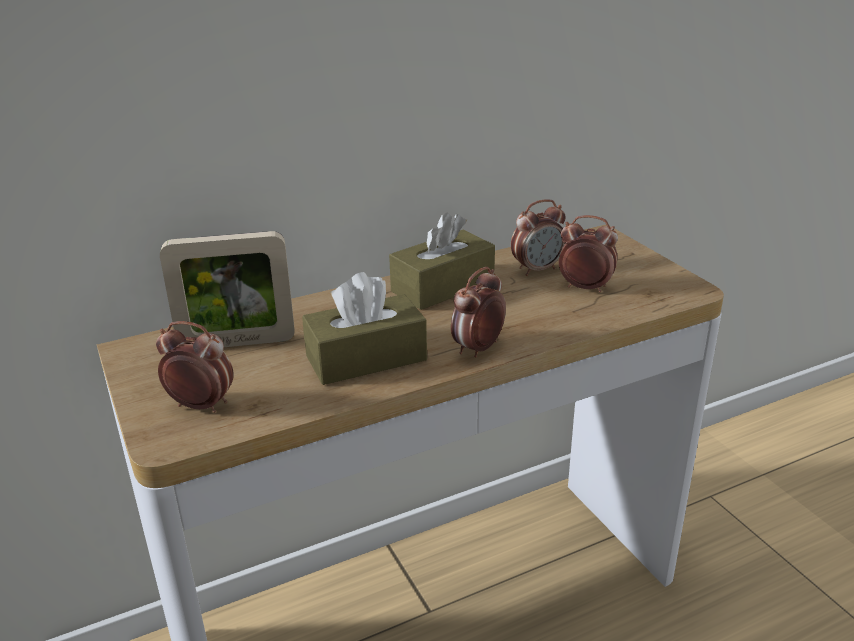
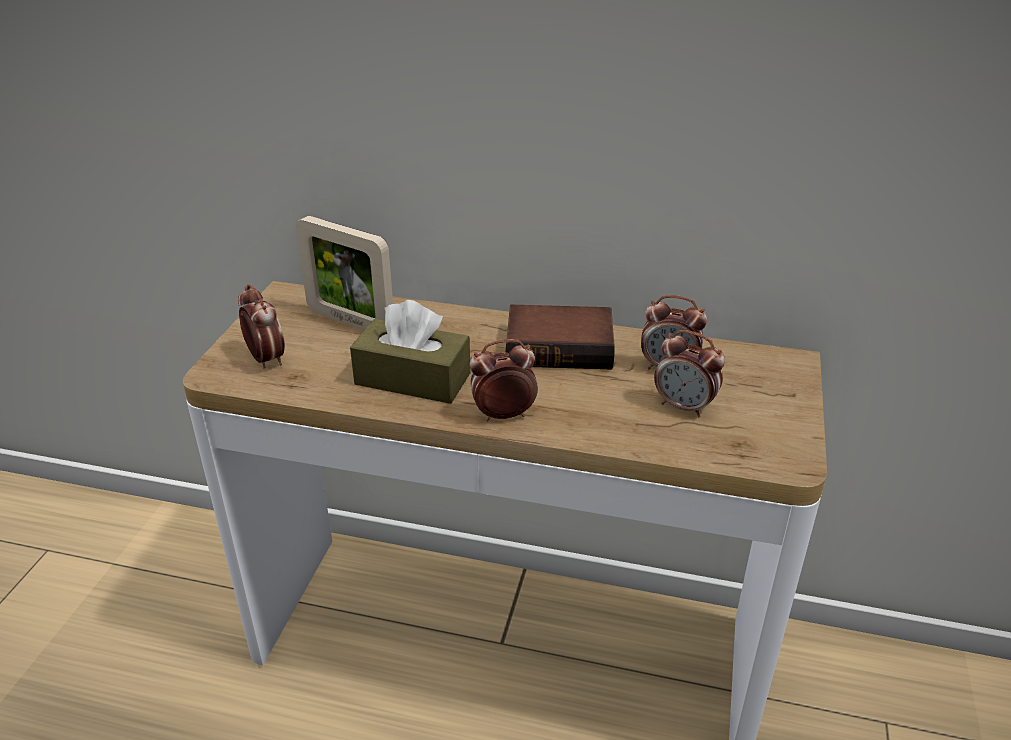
camera: 40 degrees right, 5 degrees up
brown tissue box [389,212,495,310] -> book [506,305,615,369]
alarm clock [559,215,618,292] -> alarm clock turned 150 degrees clockwise [654,330,725,417]

